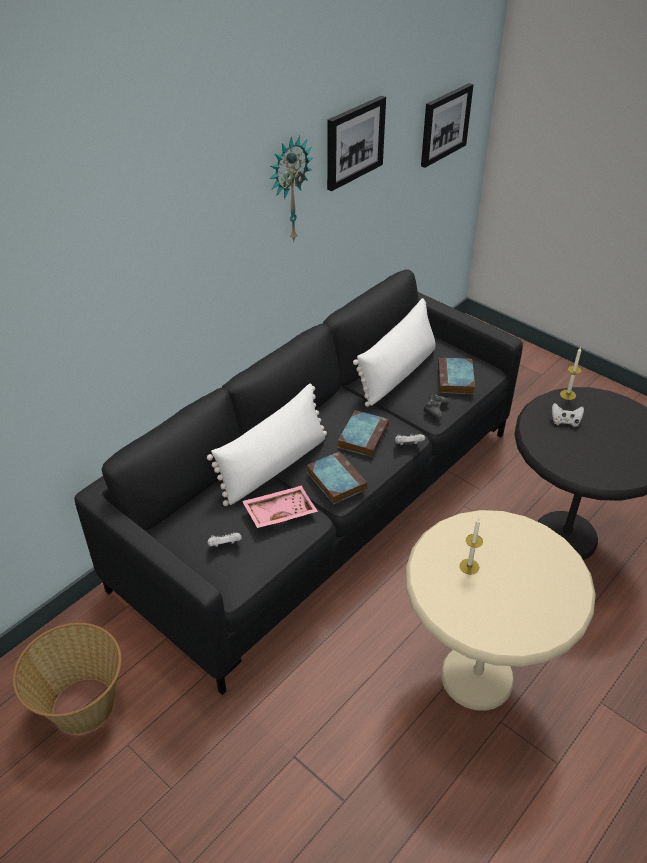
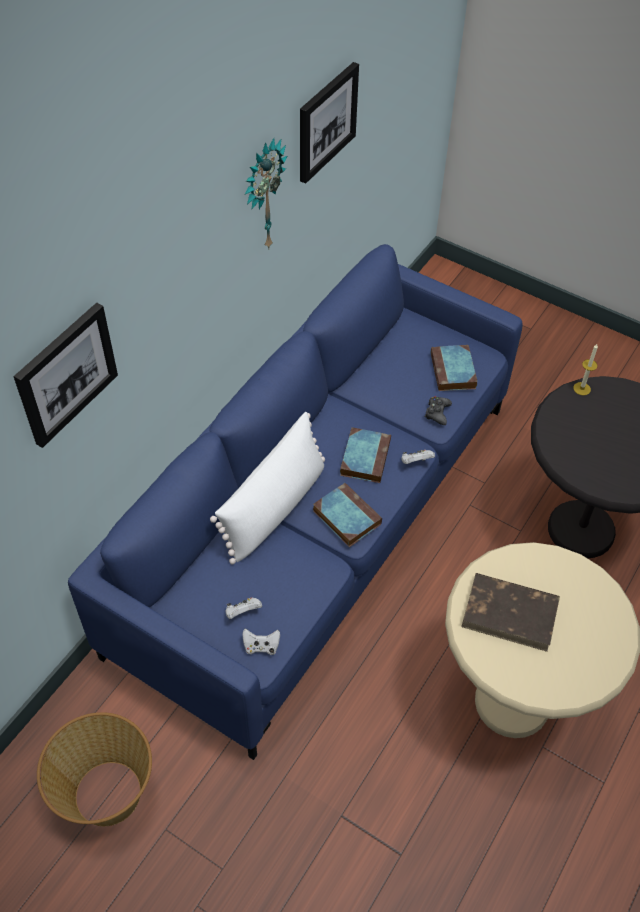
camera: 10 degrees left, 10 degrees up
black sofa [75,269,523,695] -> blue sofa [68,244,522,760]
pink tray [242,486,318,528] -> none
white pillow [353,298,436,407] -> none
picture [421,83,473,168] -> picture moved to [14,303,118,448]
candle [460,518,483,575] -> brown book [461,573,560,652]
white game controller [552,403,584,427] -> white game controller moved to [242,629,280,655]

